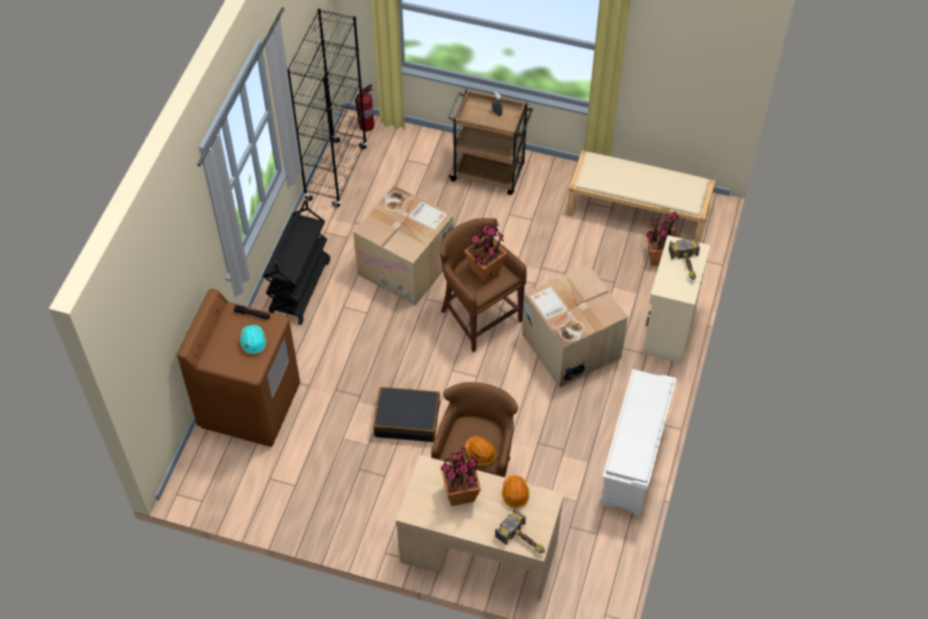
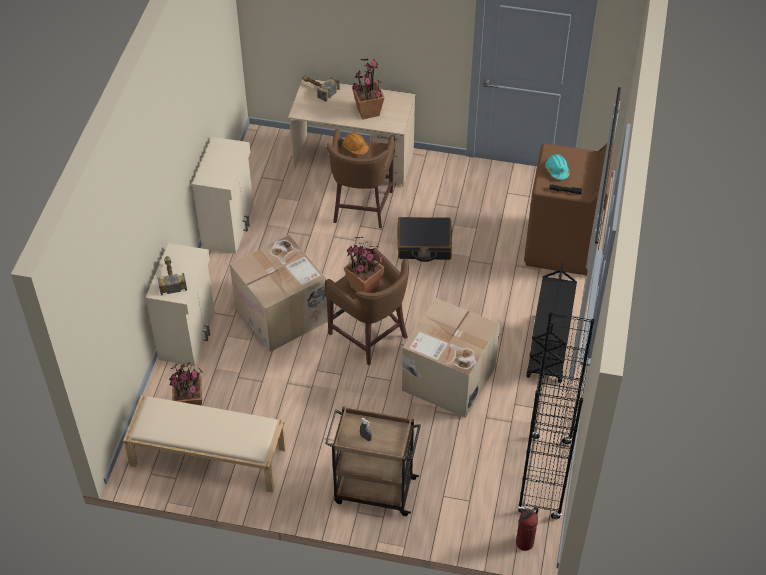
camera: 175 degrees right, 5 degrees down
orange hard hat [502,475,529,508] -> none
white shoe rack [600,369,676,517] -> beige cabinet [192,137,254,254]

